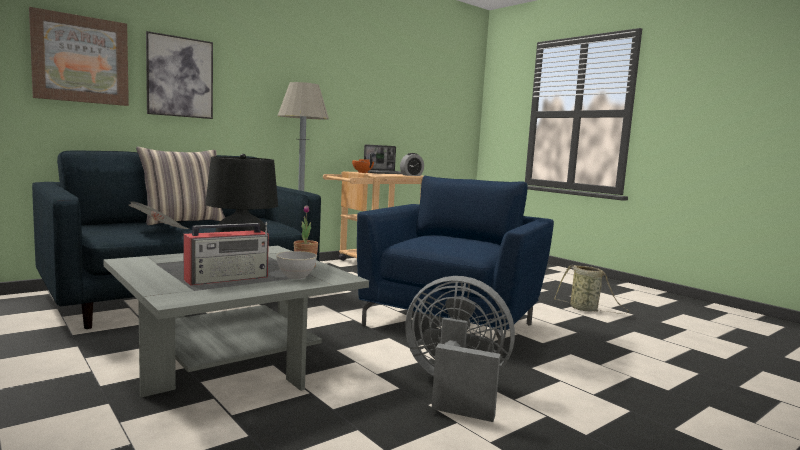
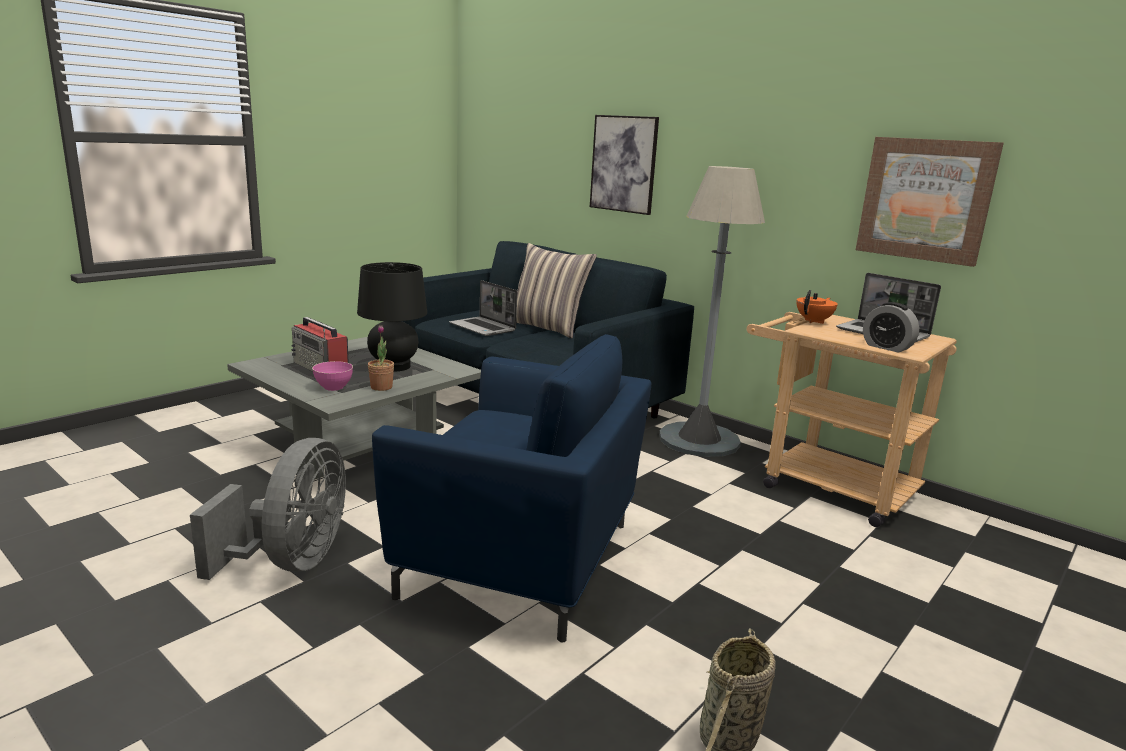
camera: 80 degrees right, 10 degrees up
picture [29,7,129,106] -> picture moved to [856,137,1004,267]
newspaper [129,202,189,229] -> laptop [449,280,517,336]
grey bowl [276,251,317,279] -> pink bowl [312,361,353,391]

